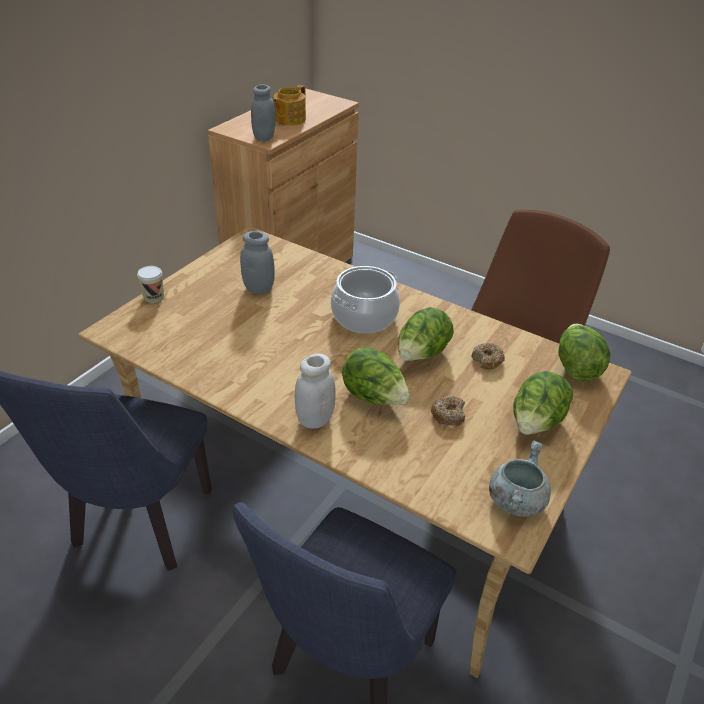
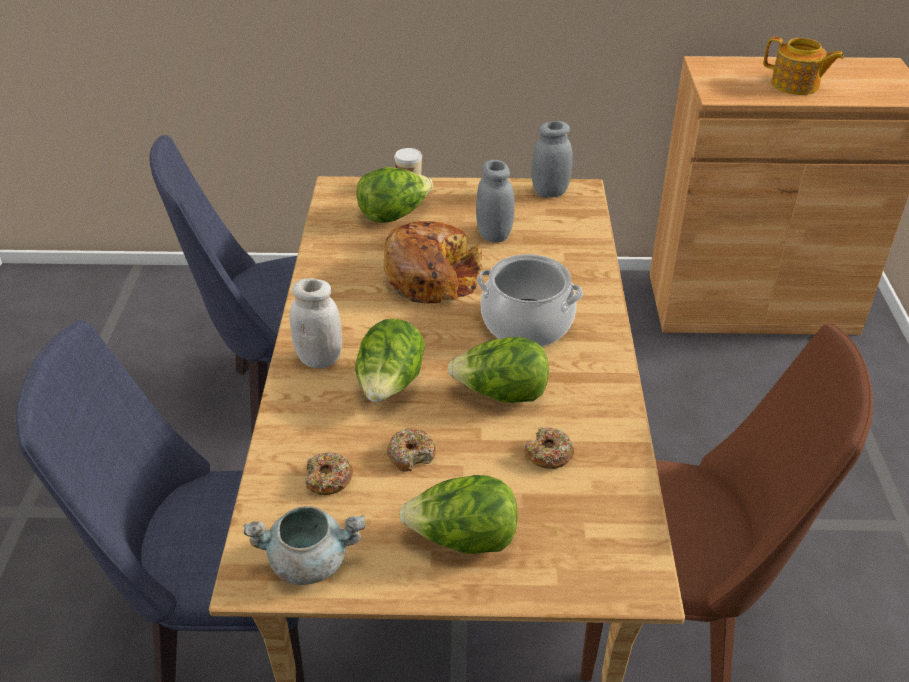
camera: 60 degrees right, 0 degrees up
grey jar [251,84,276,141] -> grey jar moved to [531,121,573,198]
teapot [273,85,306,126] -> teapot turned 150 degrees counterclockwise [763,37,844,95]
lettuce [558,323,611,381] -> lettuce moved to [357,167,433,223]
none -> donut [305,452,353,495]
none -> bread [383,221,483,304]

